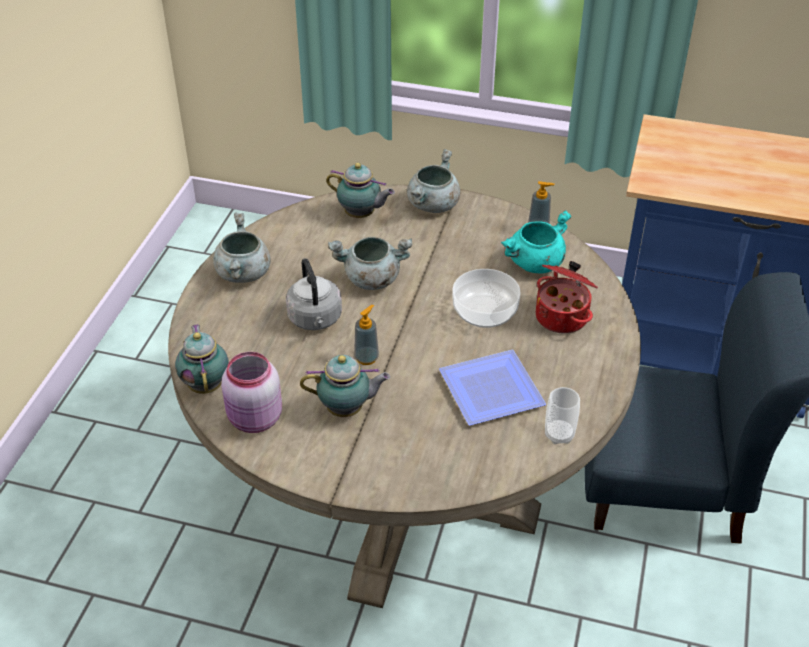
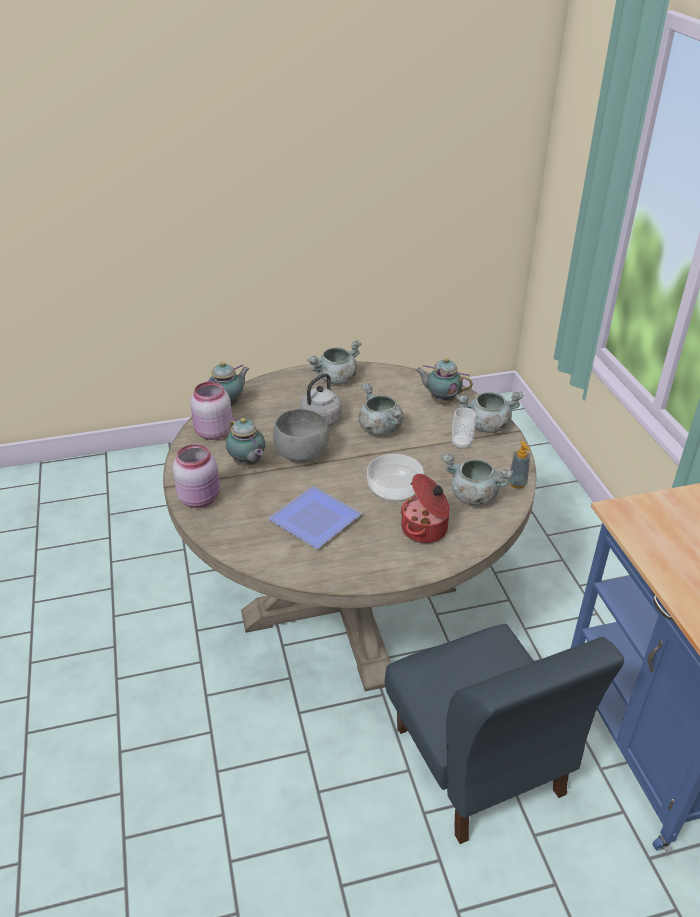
camera: 60 degrees right, 5 degrees down
teapot [326,163,395,218] -> teapot turned 120 degrees clockwise [416,358,473,403]
soap dispenser [354,304,379,365] -> grey bowl [273,409,329,462]
turquoise cooking pot [501,210,571,274] -> grey cooking pot [442,454,513,505]
cup [545,387,580,444] -> cup moved to [452,407,476,449]
none -> pink jar [173,444,220,508]

